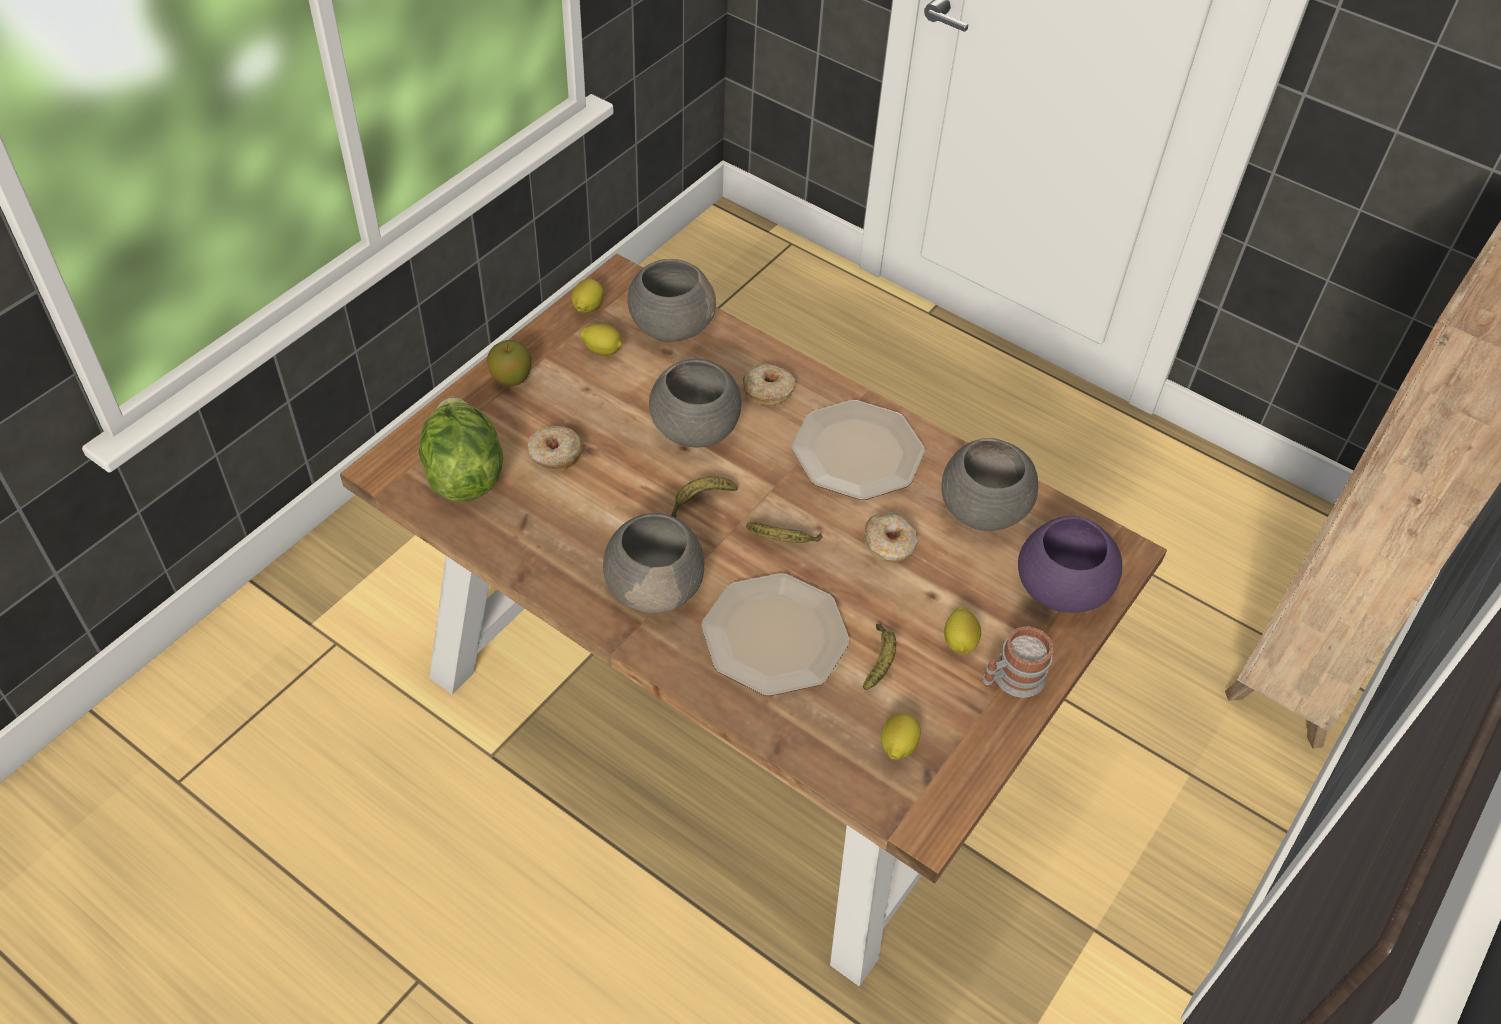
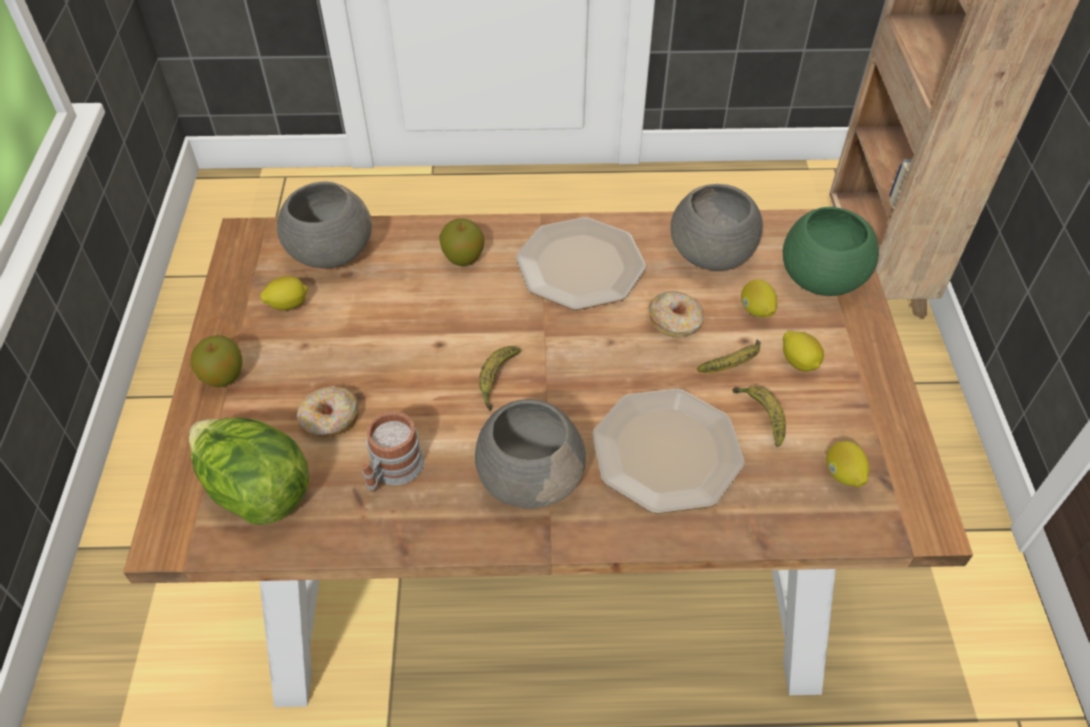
camera: 35 degrees left, 0 degrees up
lemon [572,279,604,313] -> lemon moved to [741,279,777,317]
grey bowl [649,359,742,448] -> none
donut [743,364,795,405] -> apple [439,218,484,266]
banana [746,522,822,543] -> banana moved to [697,340,761,373]
mug [982,626,1053,698] -> mug moved to [362,411,424,492]
purple bowl [1018,516,1122,613] -> green bowl [783,207,879,296]

